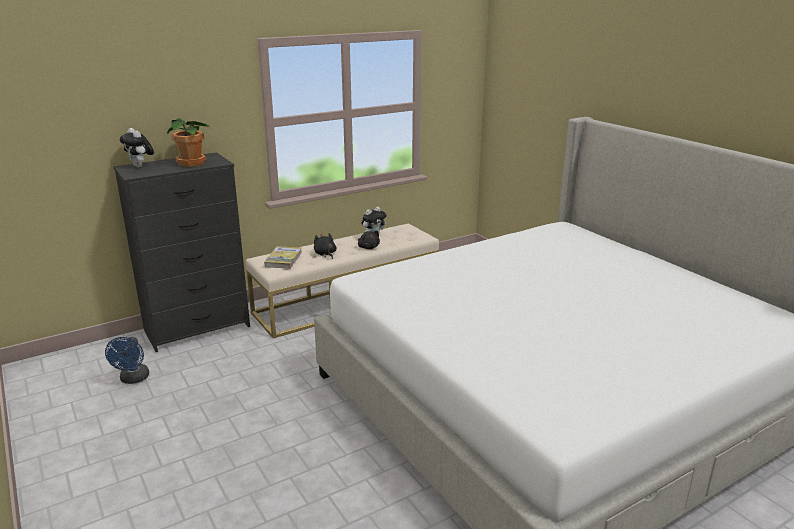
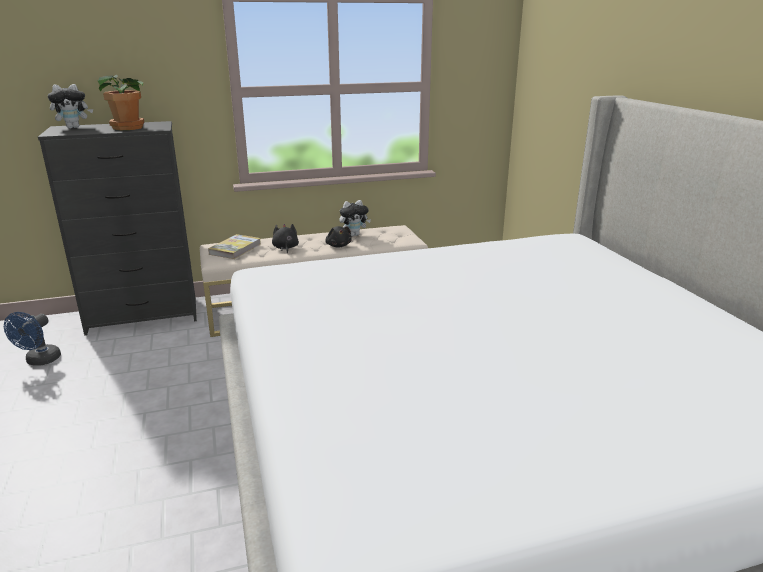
camera: 15 degrees right, 0 degrees up
plush toy [120,128,154,168] -> plush toy turned 90 degrees counterclockwise [48,84,93,128]

